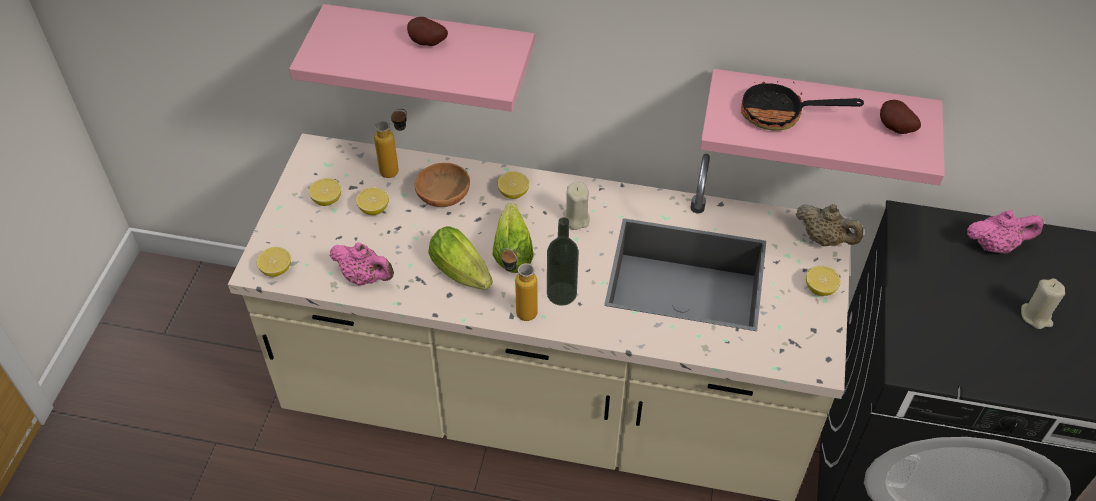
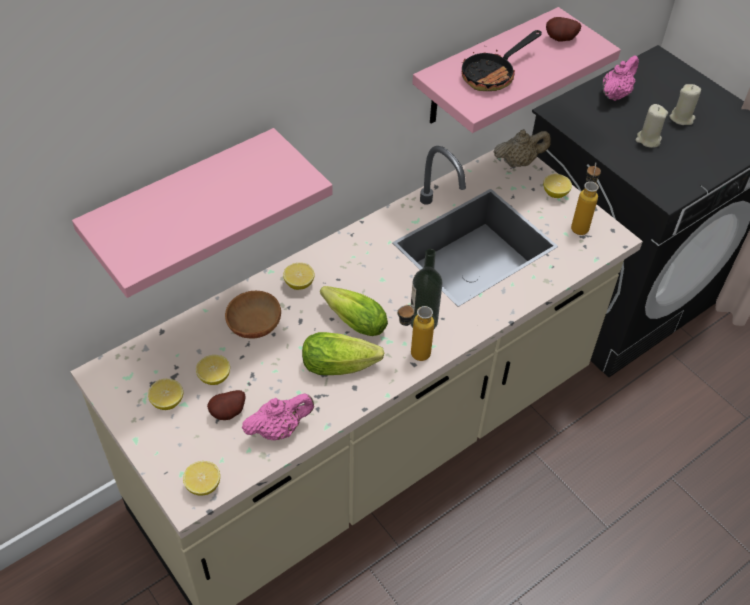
camera: 50 degrees left, 0 degrees up
bottle [374,109,407,178] -> bottle moved to [571,162,601,235]
potato [407,17,448,46] -> potato moved to [207,390,246,420]
beige candle [563,182,590,230] -> beige candle moved to [636,104,668,148]

